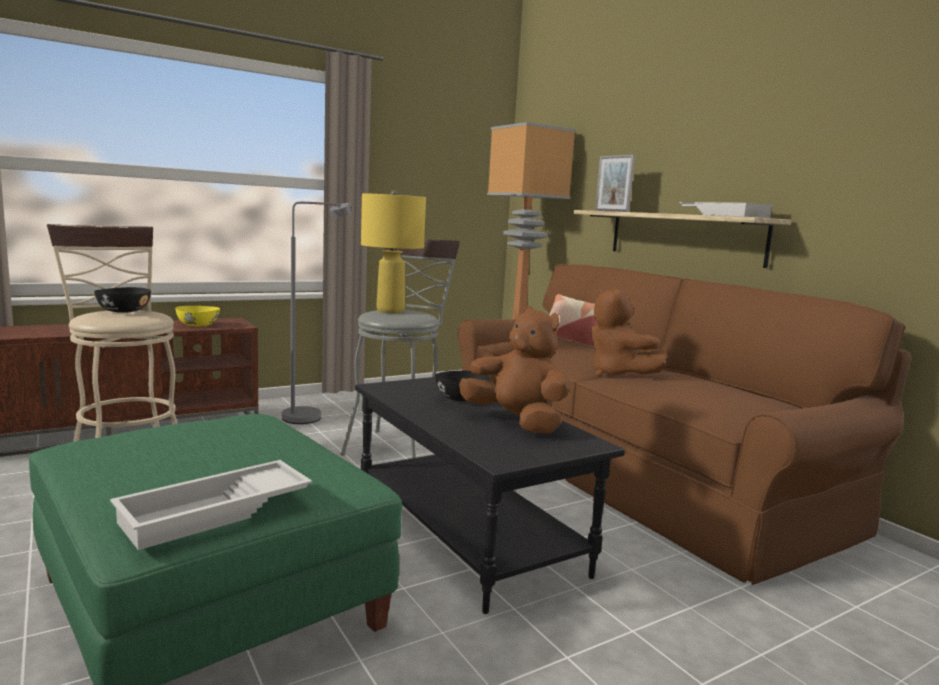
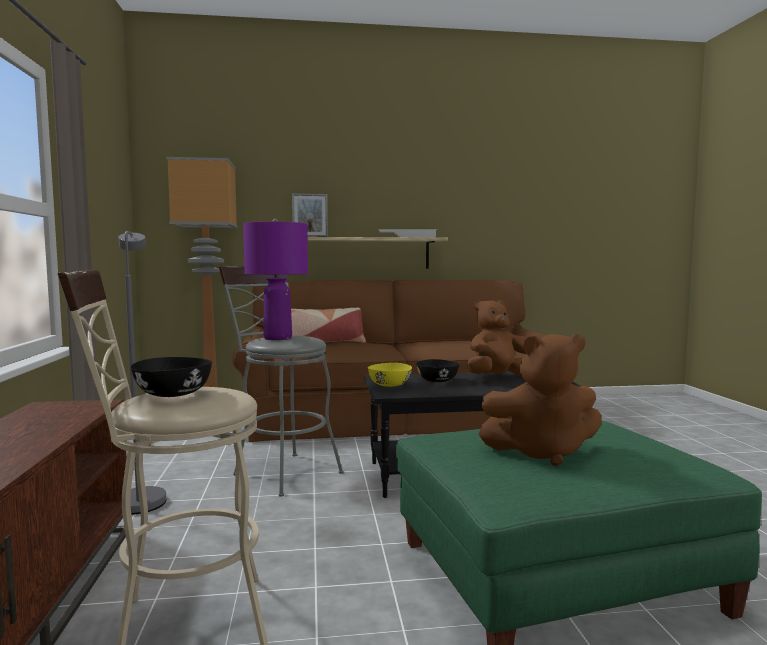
camera: 65 degrees left, 5 degrees down
white tray [110,460,312,550] -> none
yellow bowl [175,306,220,327] -> yellow bowl moved to [368,363,412,387]
yellow table lamp [361,190,426,313] -> purple table lamp [243,219,308,340]
brown plush toy [590,288,667,377] -> brown plush toy moved to [478,334,602,466]

